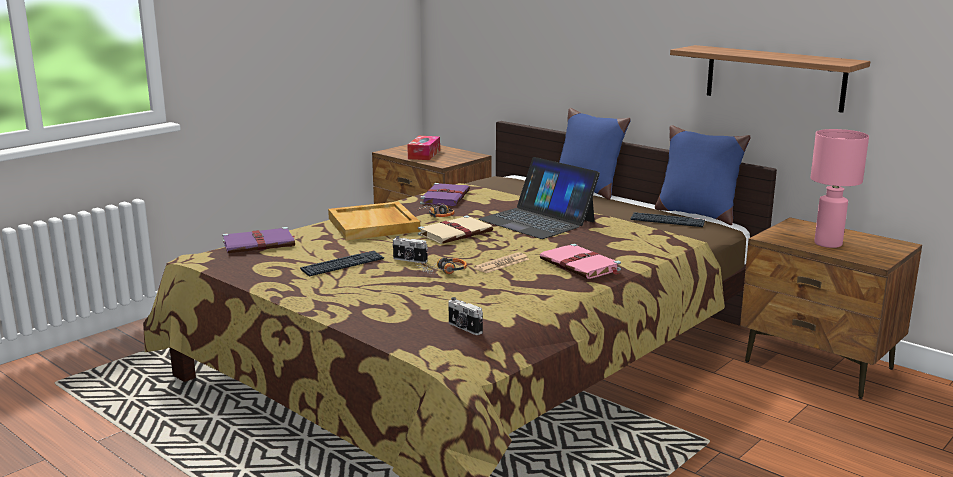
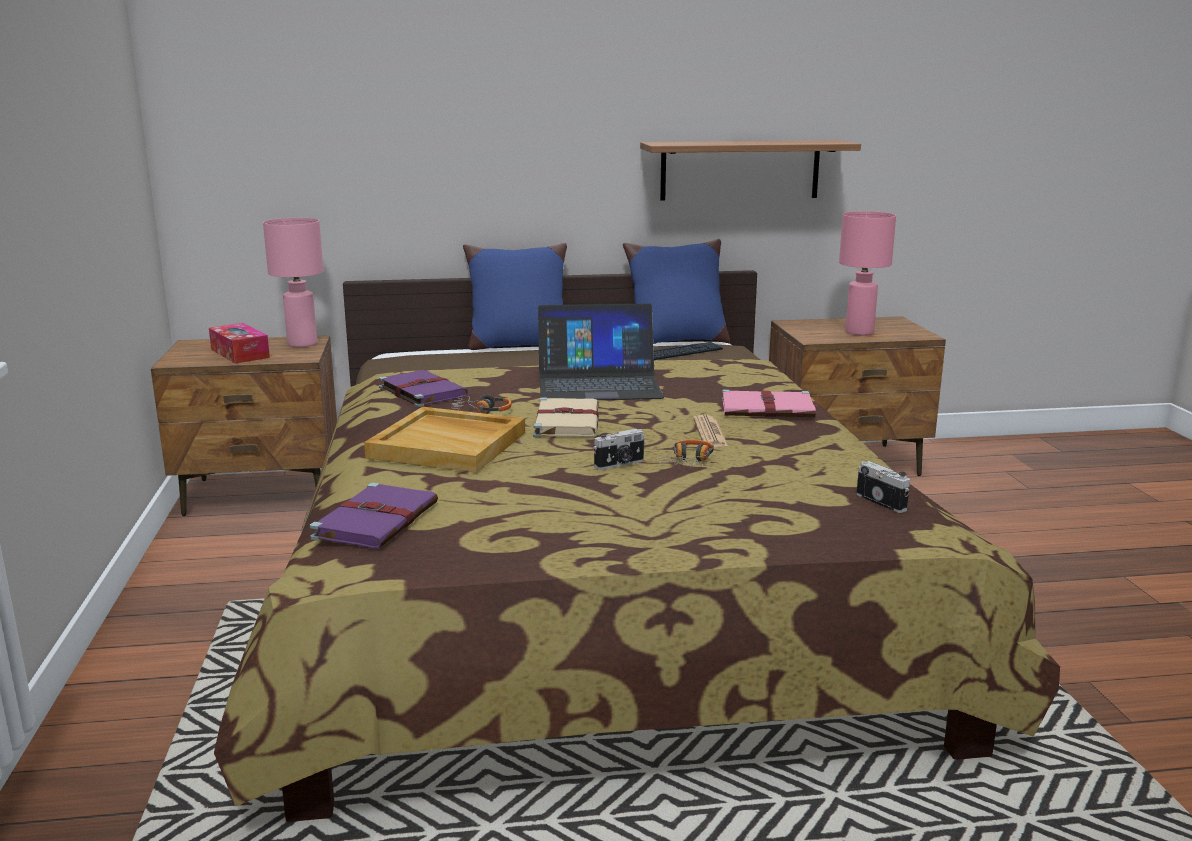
camera: 50 degrees left, 0 degrees up
keyboard [300,251,385,276] -> none
camera [448,297,483,335] -> camera turned 120 degrees counterclockwise [856,461,910,513]
none -> pink table lamp [263,218,324,347]

